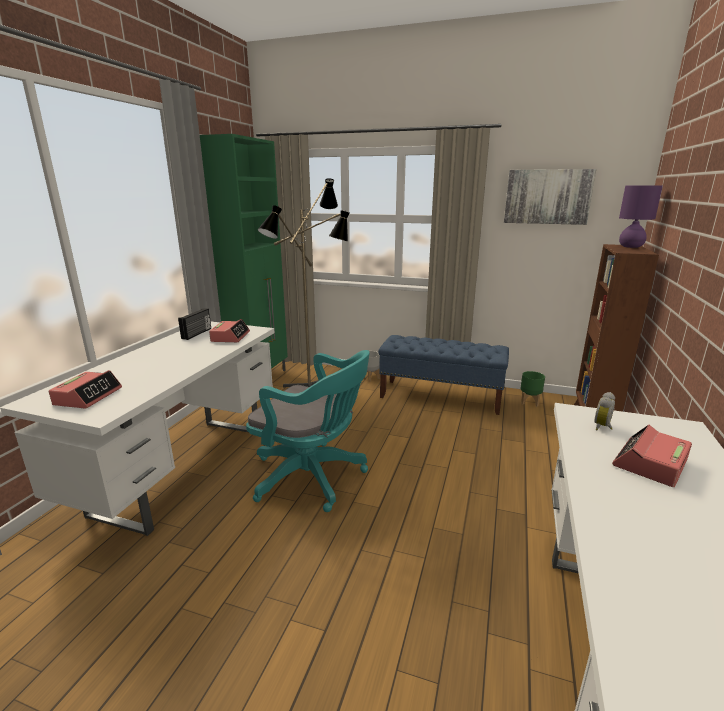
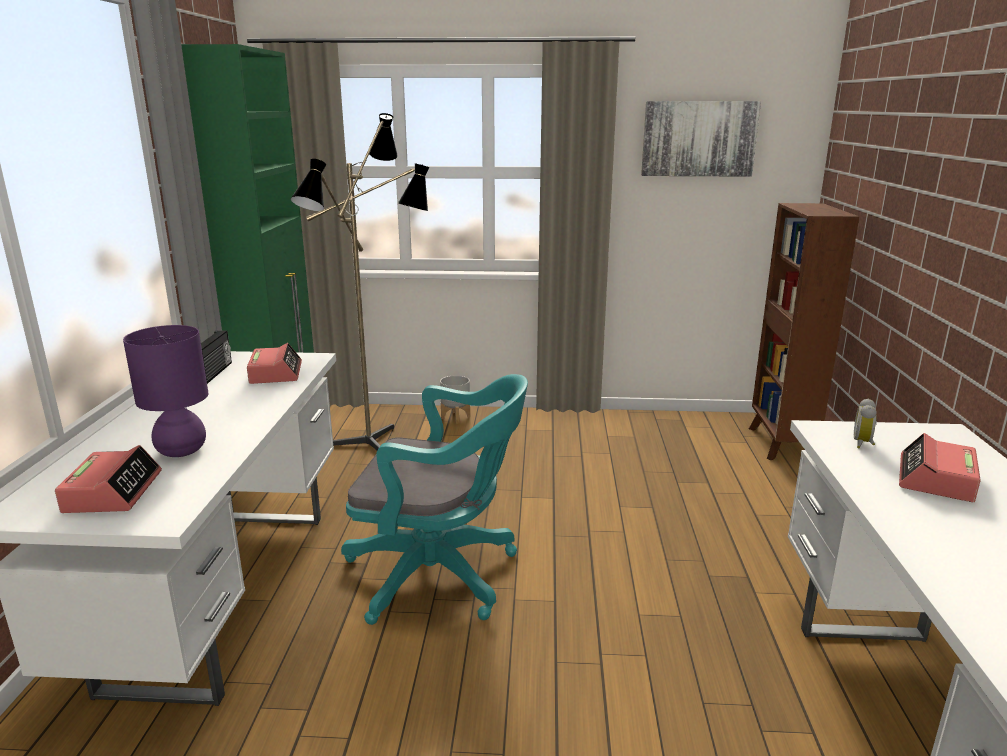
camera: 15 degrees left, 0 degrees up
blue bench [378,335,509,415] -> none
green planter [520,371,545,406] -> none
purple table lamp [619,186,663,248] -> purple table lamp moved to [123,325,208,457]

